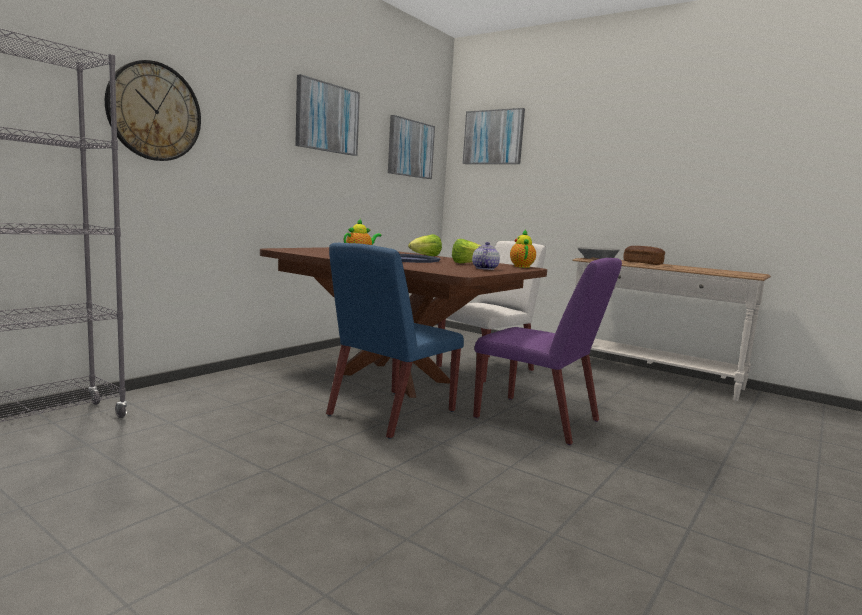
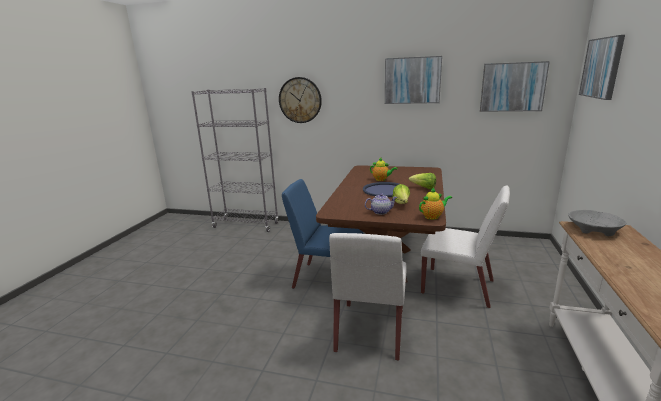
camera: 70 degrees right, 10 degrees up
purple chair [473,258,622,445] -> white chair [329,233,407,361]
bread [623,246,665,265] -> none

